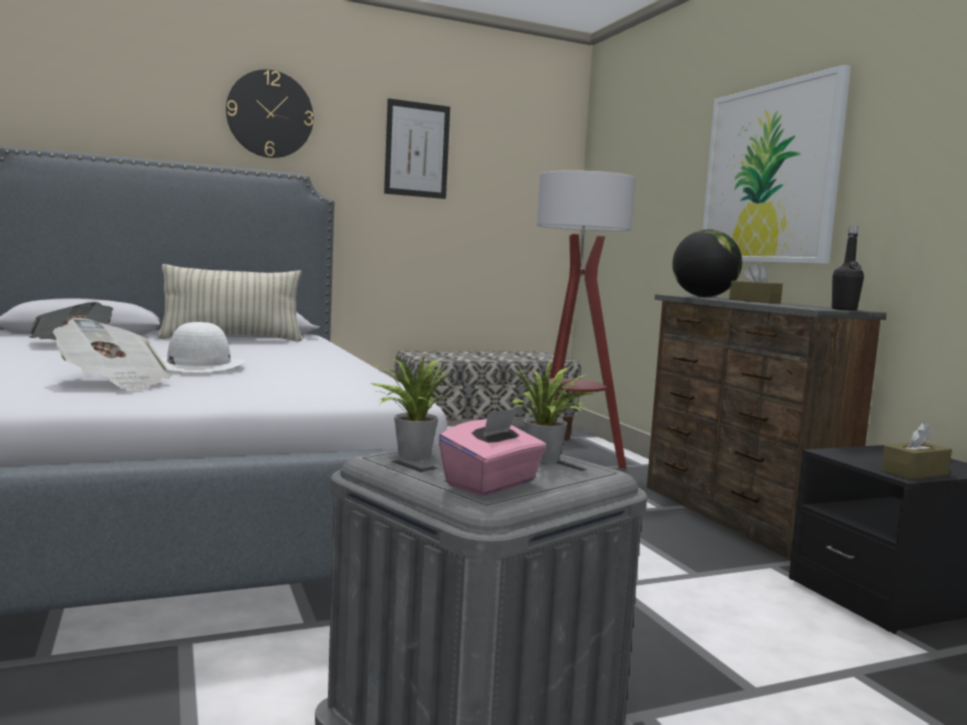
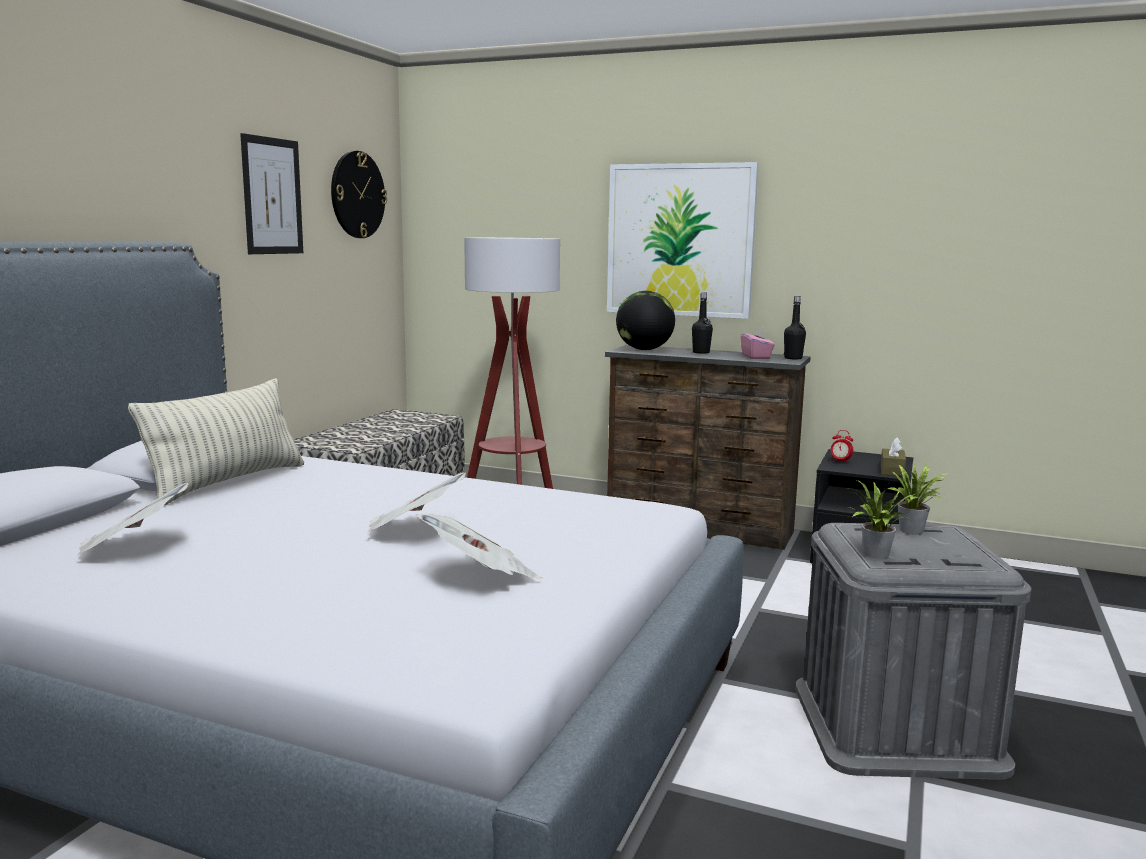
camera: 45 degrees left, 5 degrees up
white hat [161,322,244,372] -> newspaper [367,473,466,533]
wall clock [226,69,313,158] -> wall clock moved to [331,151,387,238]
pink tissue box [438,408,546,496] -> pink tissue box moved to [740,326,775,359]
brown tissue box [729,263,783,303] -> black bottle [692,292,713,354]
none -> alarm clock [831,430,853,463]

